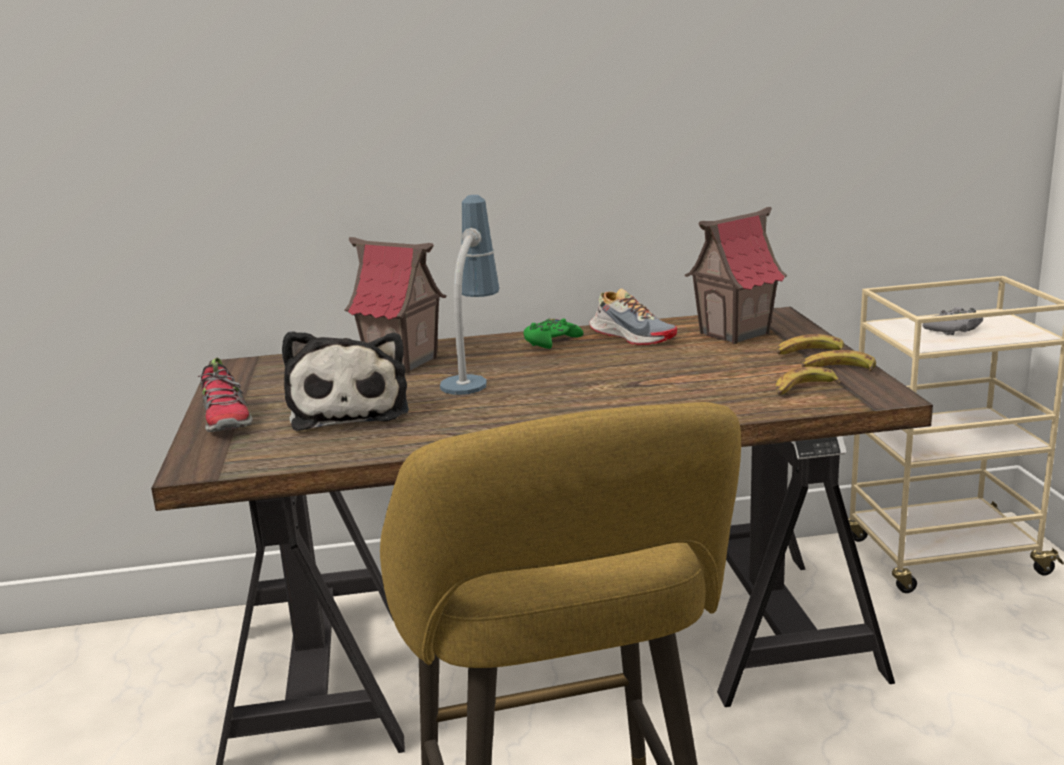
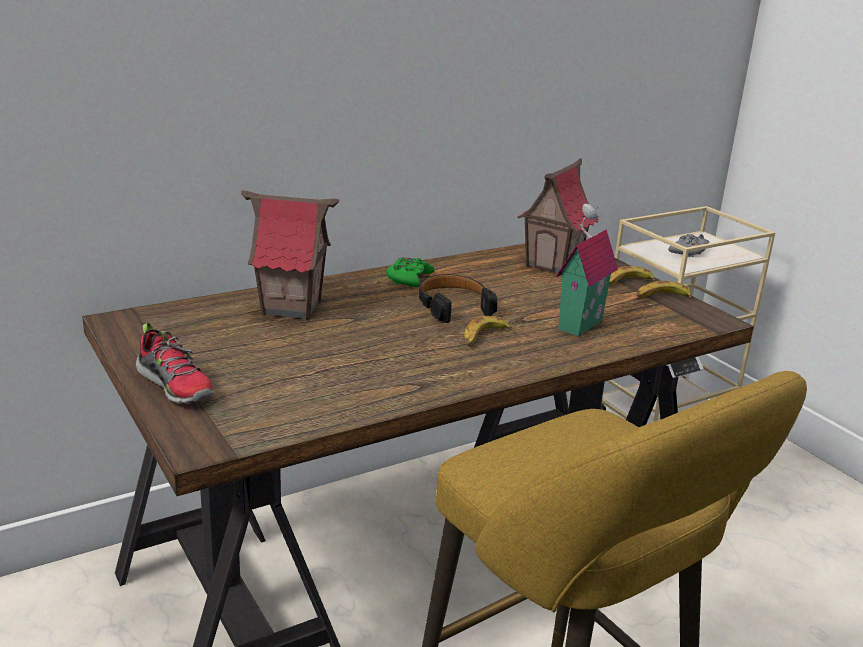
camera: 25 degrees left, 5 degrees up
plush toy [282,331,409,431] -> none
table lamp [440,195,499,395] -> none
shoe [589,288,677,345] -> none
banana [776,367,841,395] -> banana moved to [464,316,513,346]
none -> black headphones [419,274,498,323]
none -> toy house [556,204,618,337]

